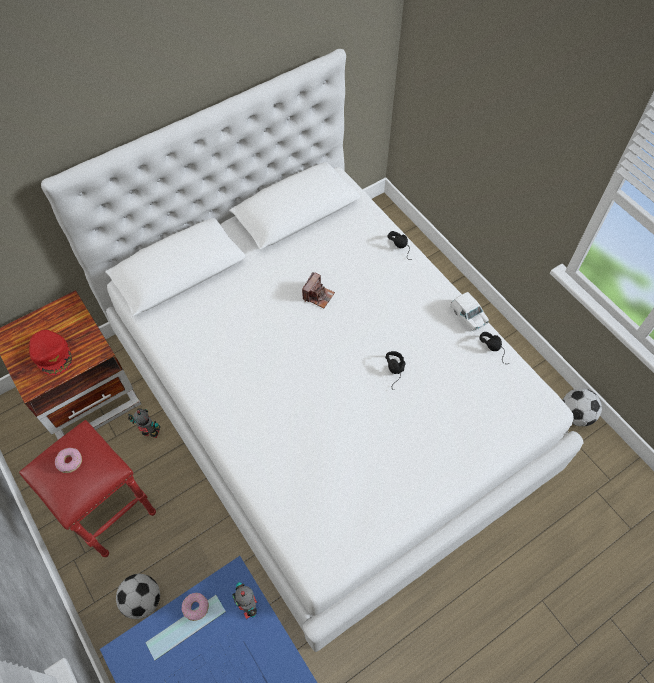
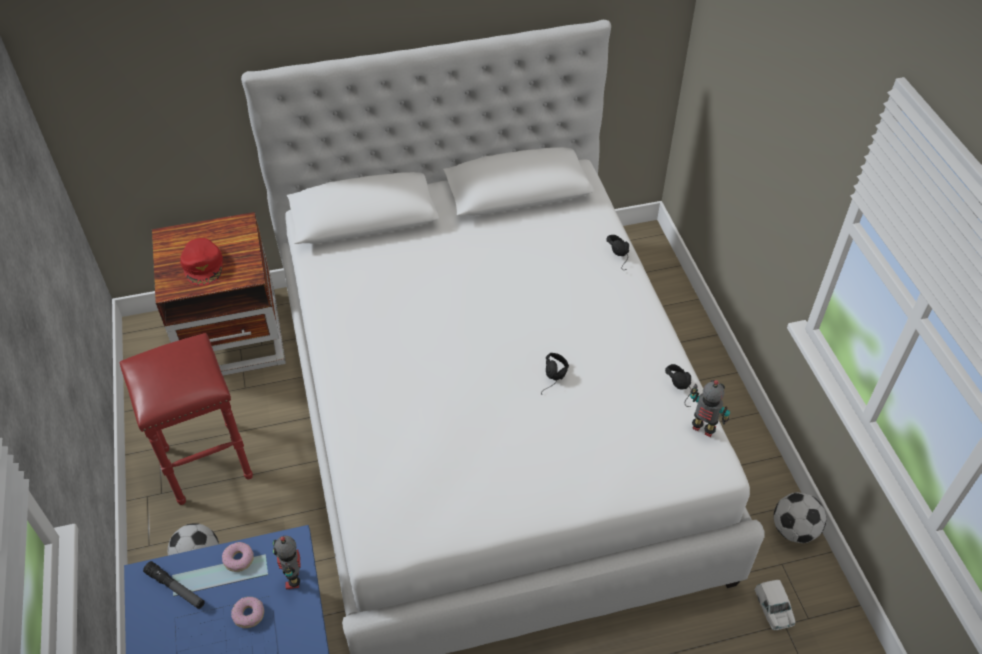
camera: 20 degrees right, 10 degrees down
donut [55,448,82,473] -> donut moved to [231,597,264,628]
toy robot [128,408,160,438] -> toy robot moved to [690,380,730,437]
camera [302,272,335,308] -> none
white toy car [450,292,489,331] -> white toy car moved to [754,580,796,630]
none -> flashlight [143,561,205,609]

